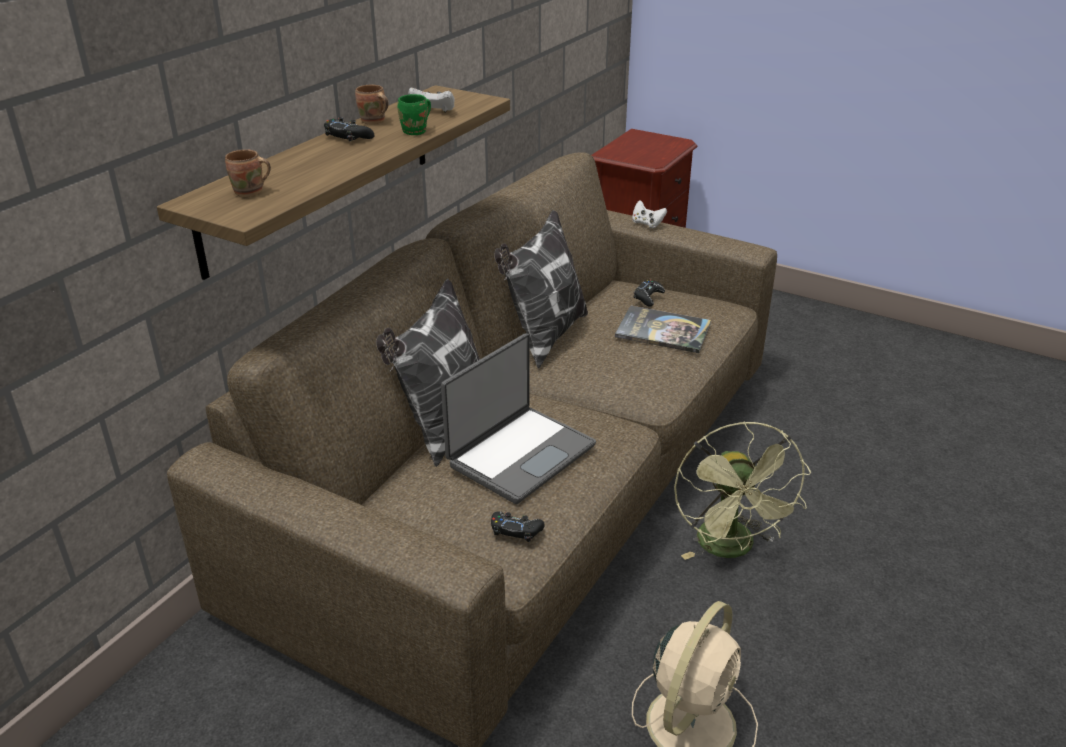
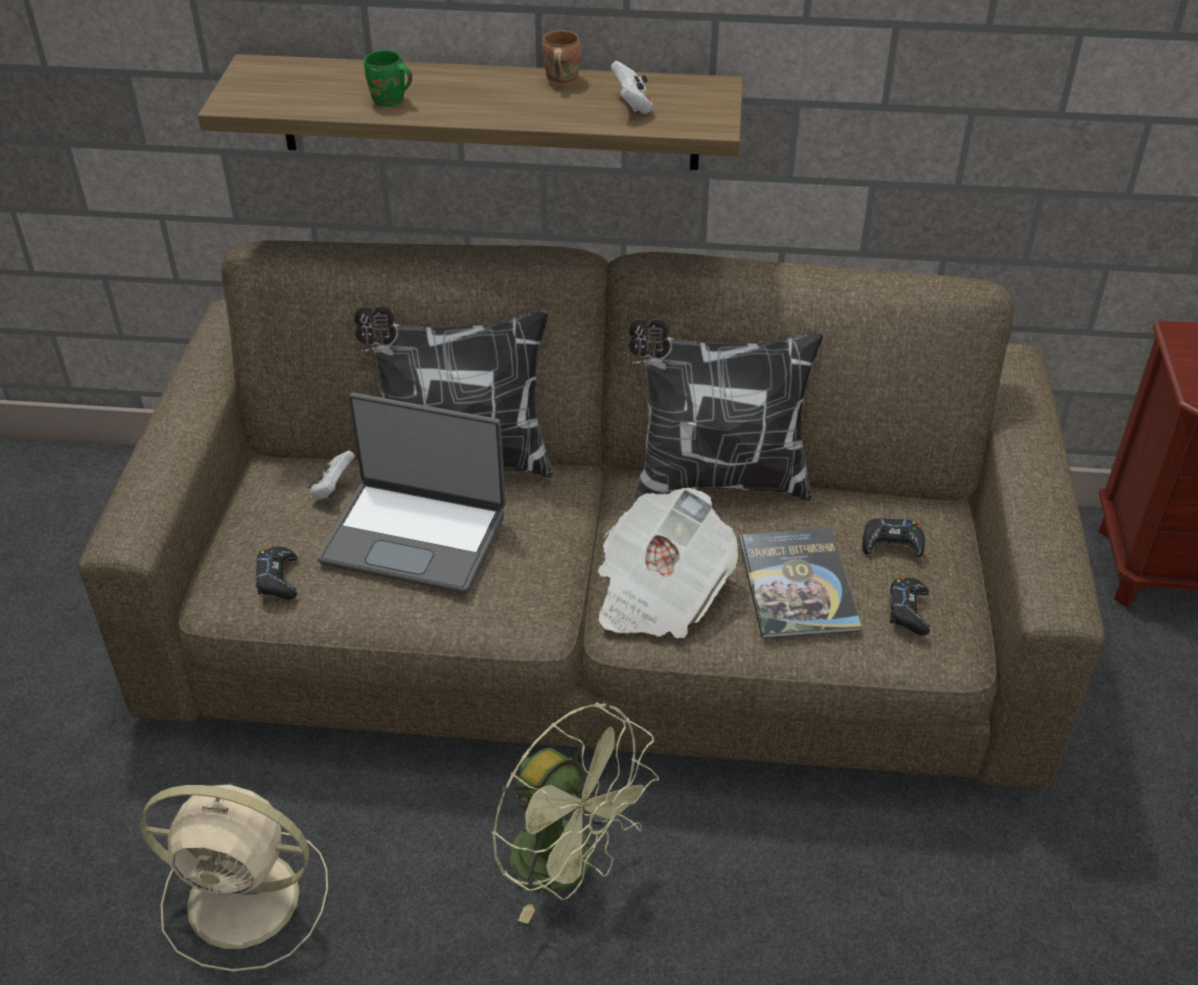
camera: 65 degrees right, 10 degrees up
brown mug [225,149,271,197] -> none
black game controller [324,117,374,142] -> black game controller moved to [890,577,930,635]
green mug [397,94,431,135] -> green mug moved to [364,50,412,107]
white game controller [632,200,667,228] -> white game controller moved to [308,450,355,500]
green fan [674,421,811,560] -> green fan turned 105 degrees counterclockwise [492,702,659,924]
none -> newspaper [598,488,738,638]

